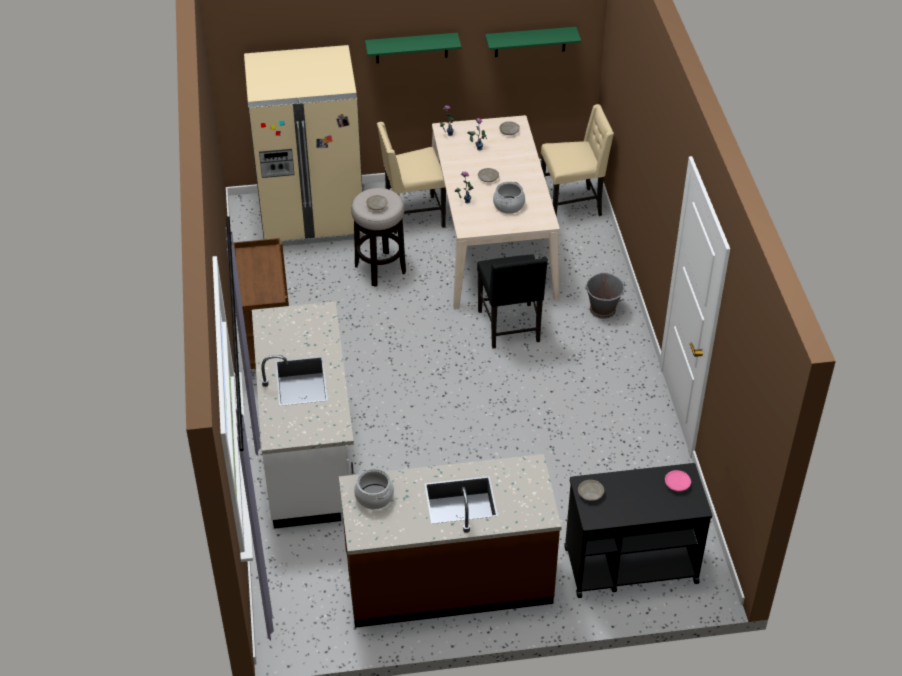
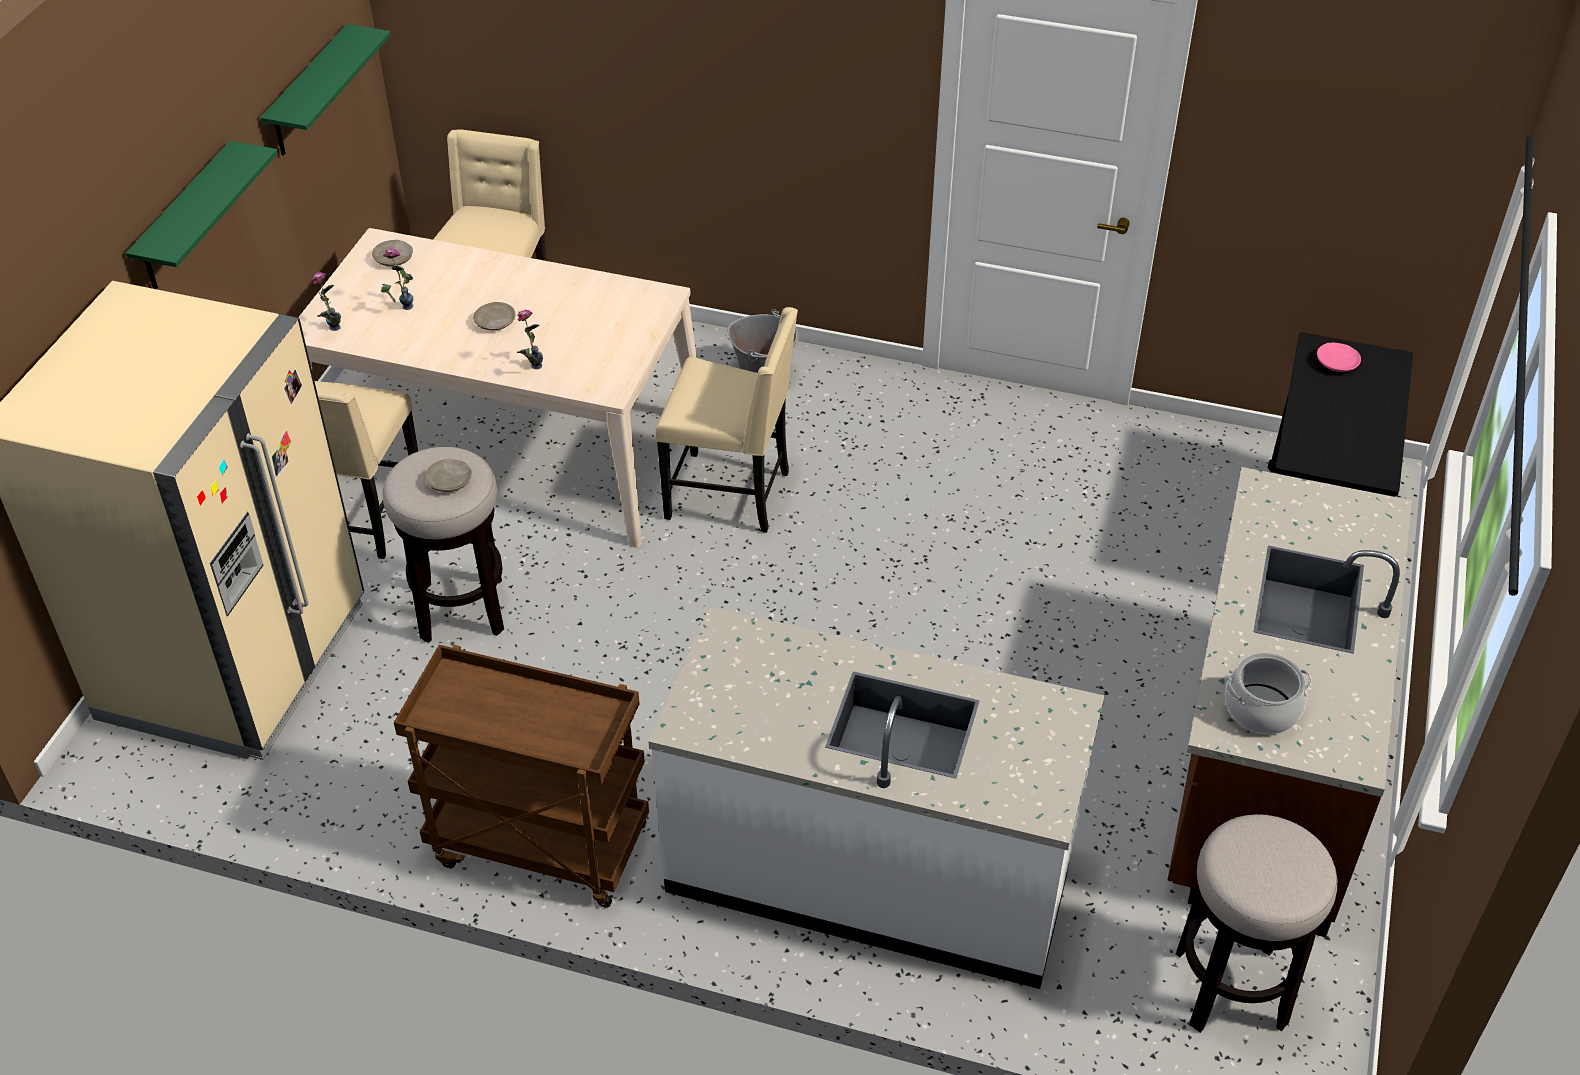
camera: 65 degrees left, 0 degrees up
black chair [477,254,548,349] -> beige chair [655,307,798,533]
cooking pot [493,182,525,214] -> none
beige plate [578,480,604,501] -> none
none -> stool [1176,814,1337,1033]

